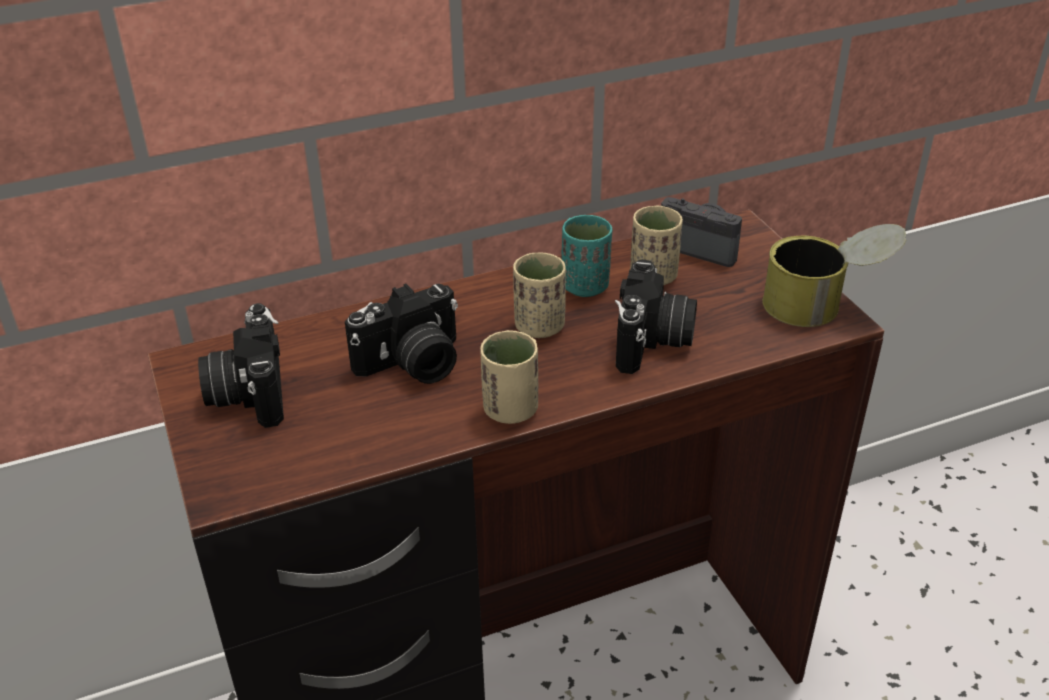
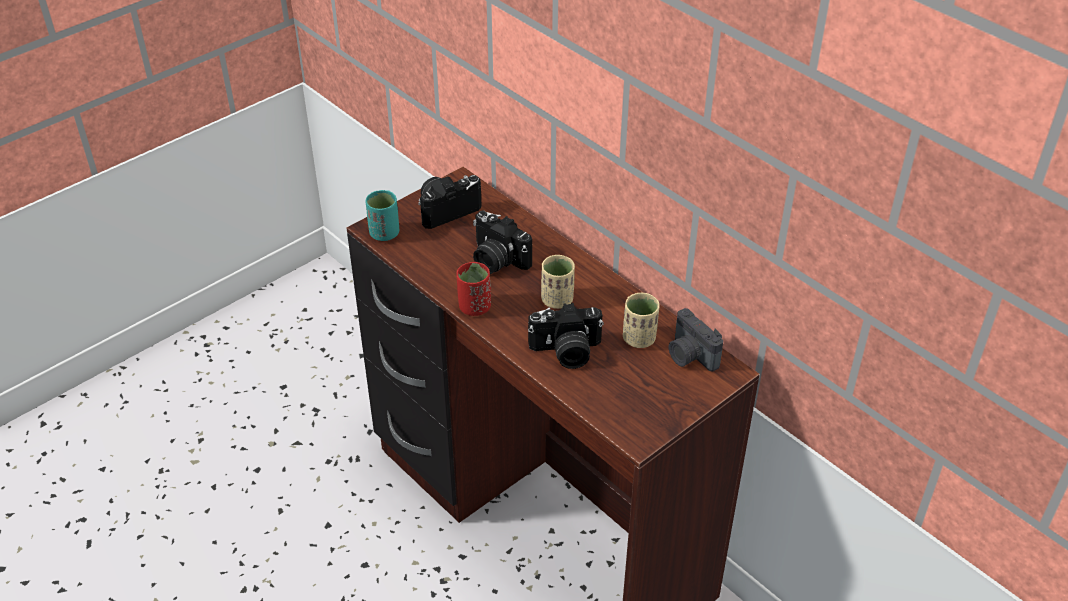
camera: 70 degrees right, 5 degrees up
beige cup [480,330,538,424] -> red cup [456,262,491,316]
turquoise cup [561,215,612,297] -> turquoise cup moved to [365,190,399,241]
camera [661,197,742,267] -> camera turned 135 degrees clockwise [669,308,723,372]
can [762,224,906,327] -> none

